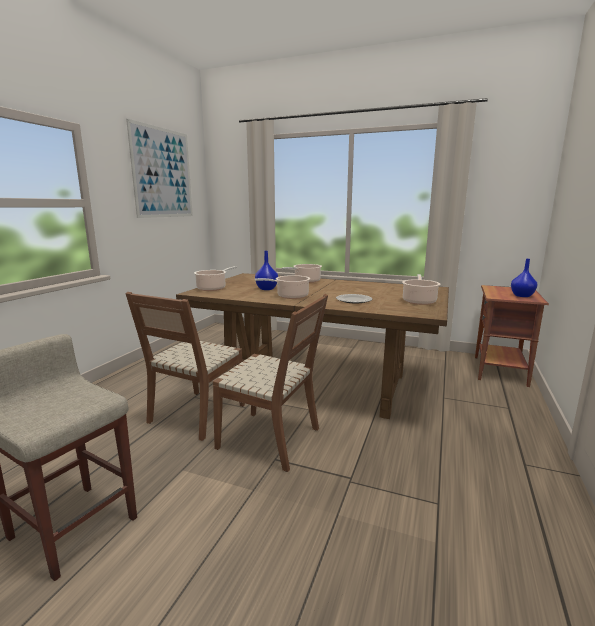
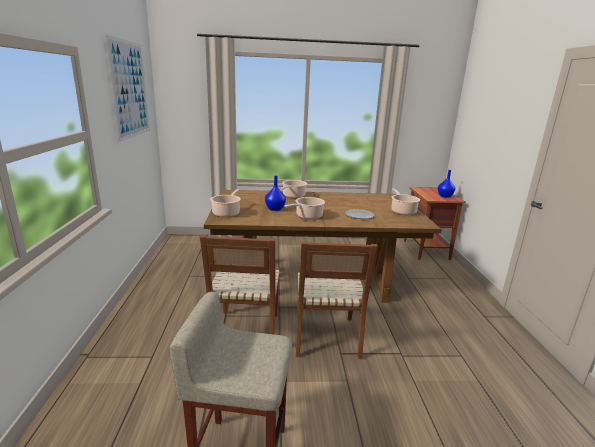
camera: 25 degrees left, 5 degrees up
chair [213,294,328,472] -> chair turned 90 degrees clockwise [296,241,378,359]

